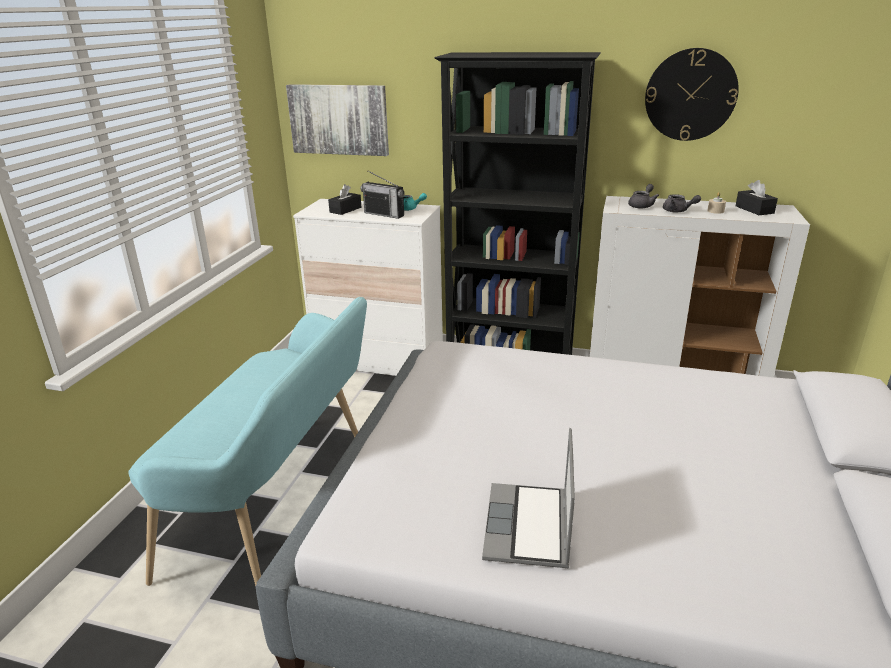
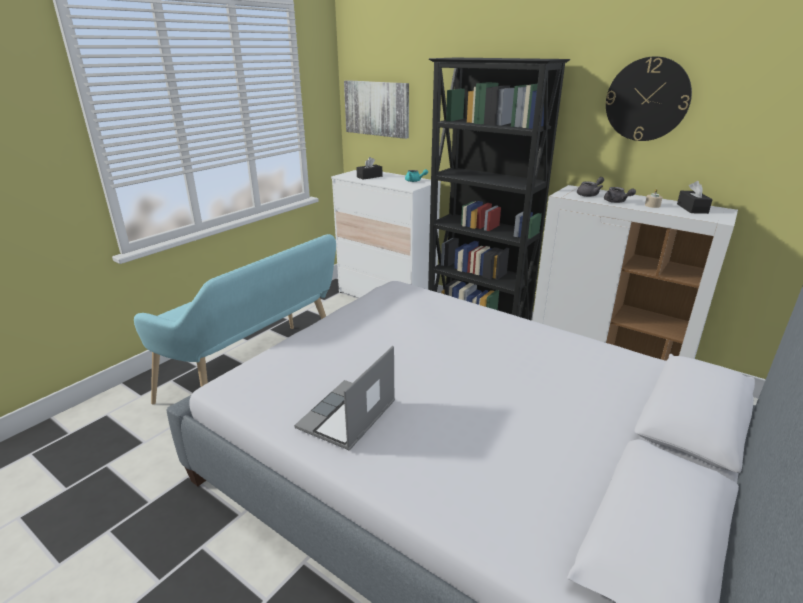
camera: 20 degrees right, 0 degrees up
radio [361,170,405,219] -> none

